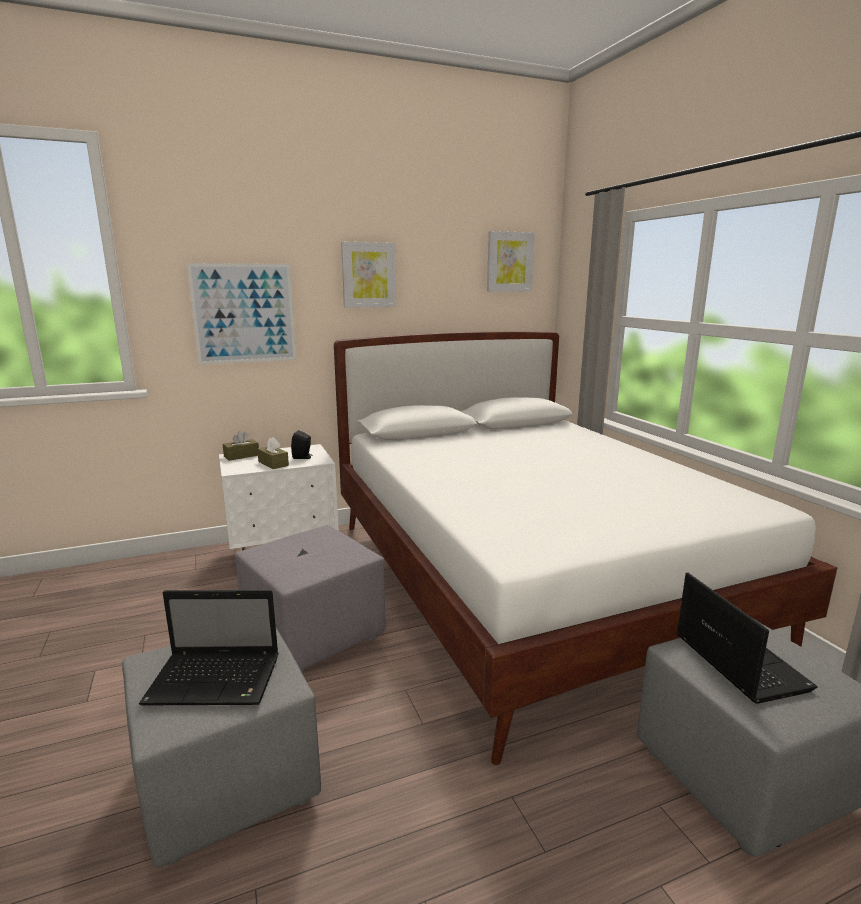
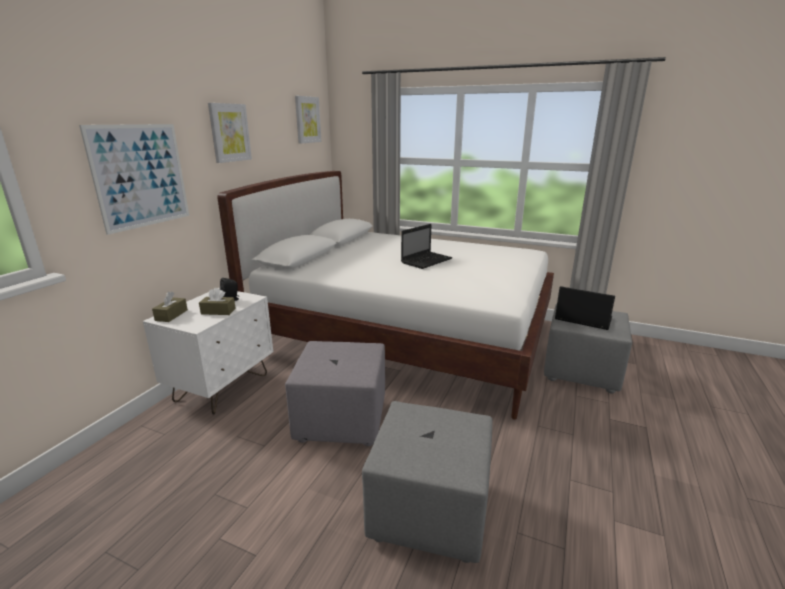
camera: 45 degrees left, 5 degrees up
laptop [139,590,279,705] -> laptop moved to [401,224,452,269]

